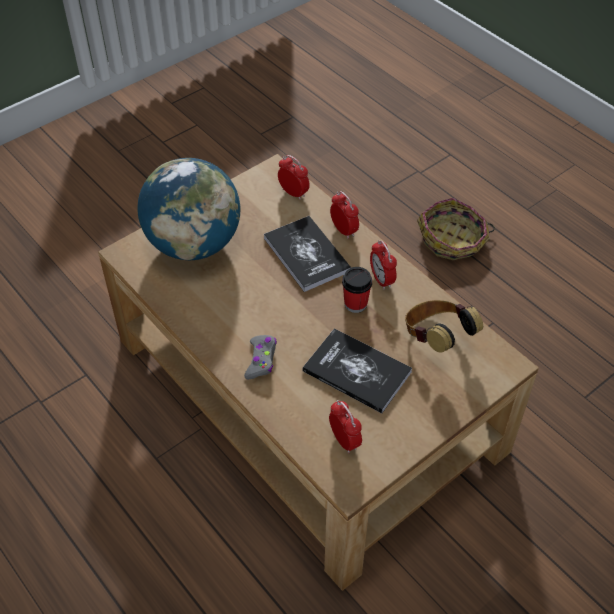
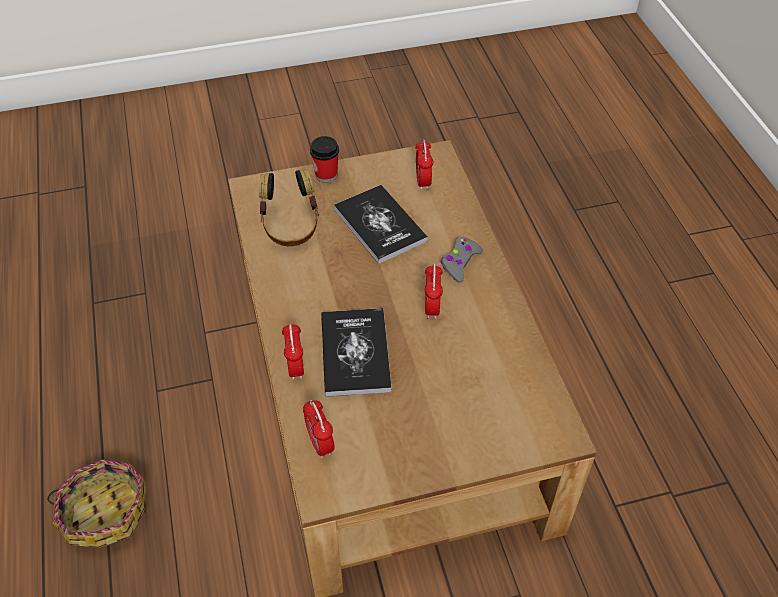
camera: 155 degrees left, 0 degrees up
globe [137,158,240,260] -> none
cup [342,267,372,313] -> cup moved to [310,136,339,183]
alarm clock [370,240,397,289] -> alarm clock moved to [424,263,443,319]

